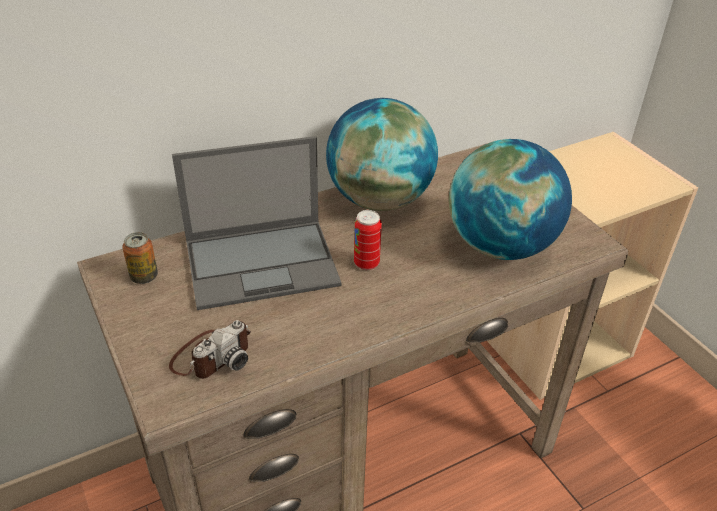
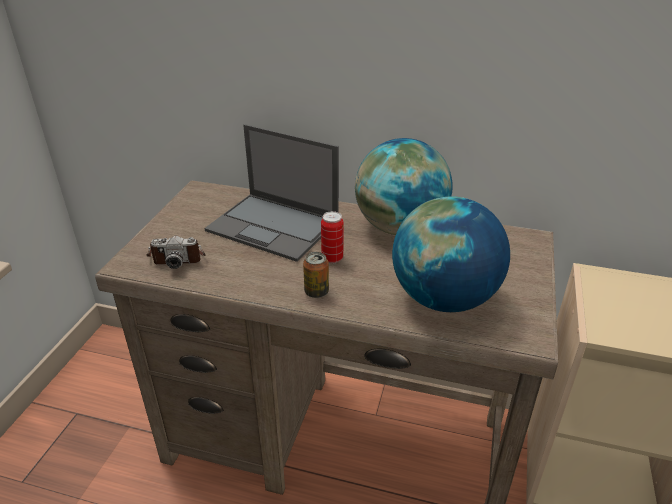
camera: 45 degrees right, 5 degrees down
can [122,232,158,284] -> can moved to [303,252,329,298]

